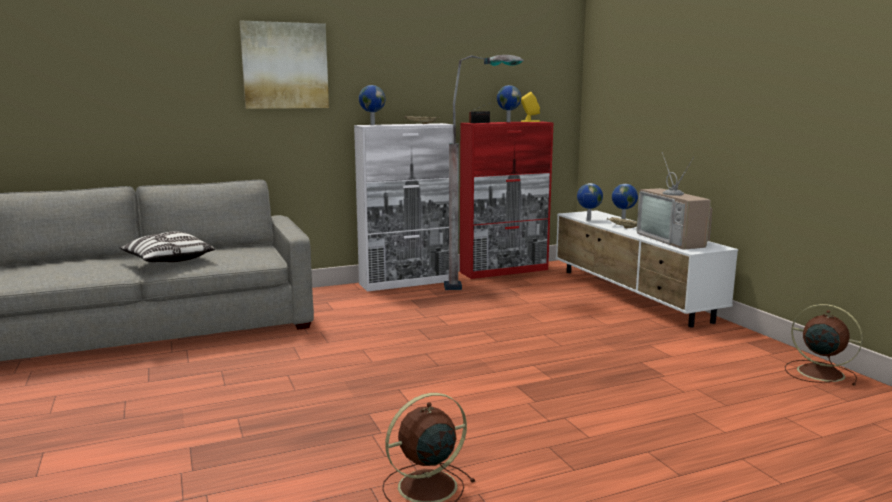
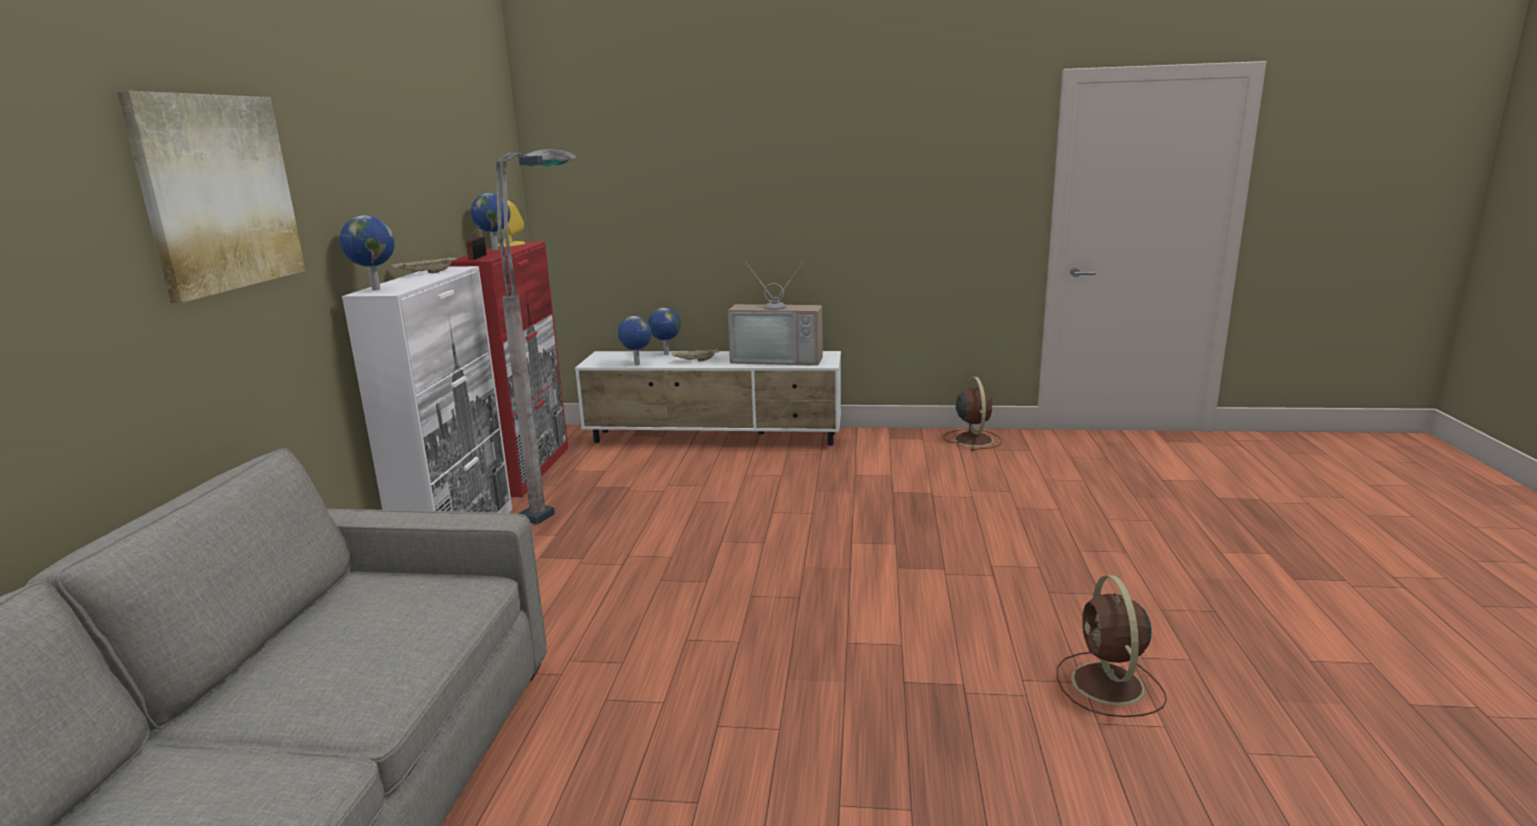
camera: 60 degrees left, 5 degrees up
pillow [119,231,215,262] -> none
brown fan [785,304,863,386] -> brown fan turned 105 degrees clockwise [943,377,1002,451]

